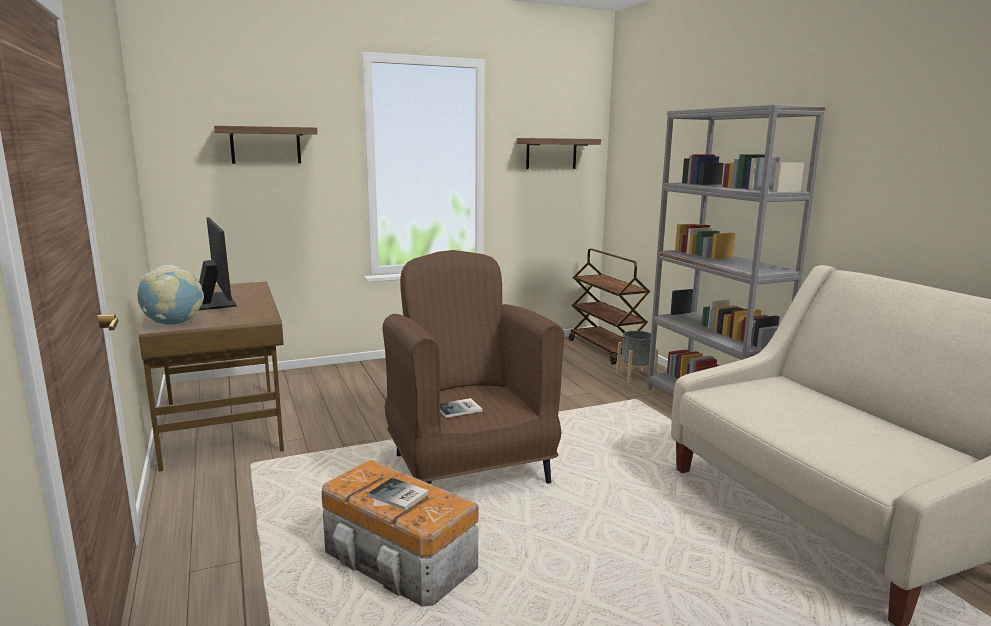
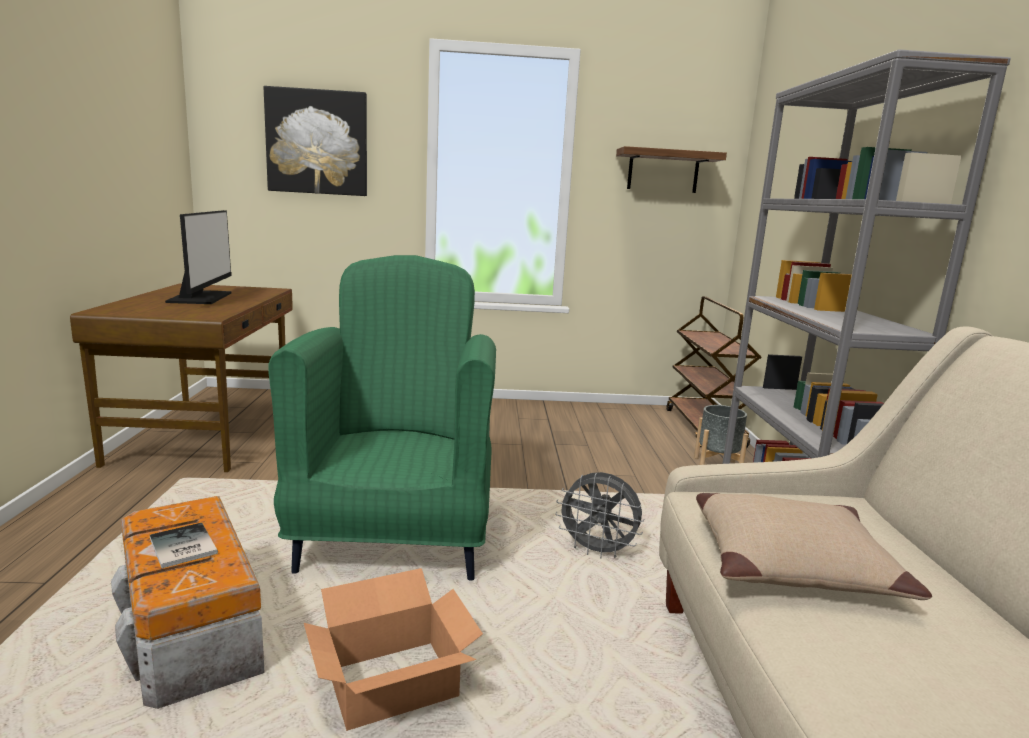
camera: 20 degrees right, 0 degrees up
globe [137,265,204,325] -> none
shelf [214,126,317,164] -> picture [264,86,367,196]
brown armchair [383,250,565,484] -> green armchair [268,255,496,581]
book [440,398,483,418] -> none
none -> cardboard box [304,568,483,731]
none -> grey fan [555,472,645,558]
none -> beige pillow [696,493,932,600]

